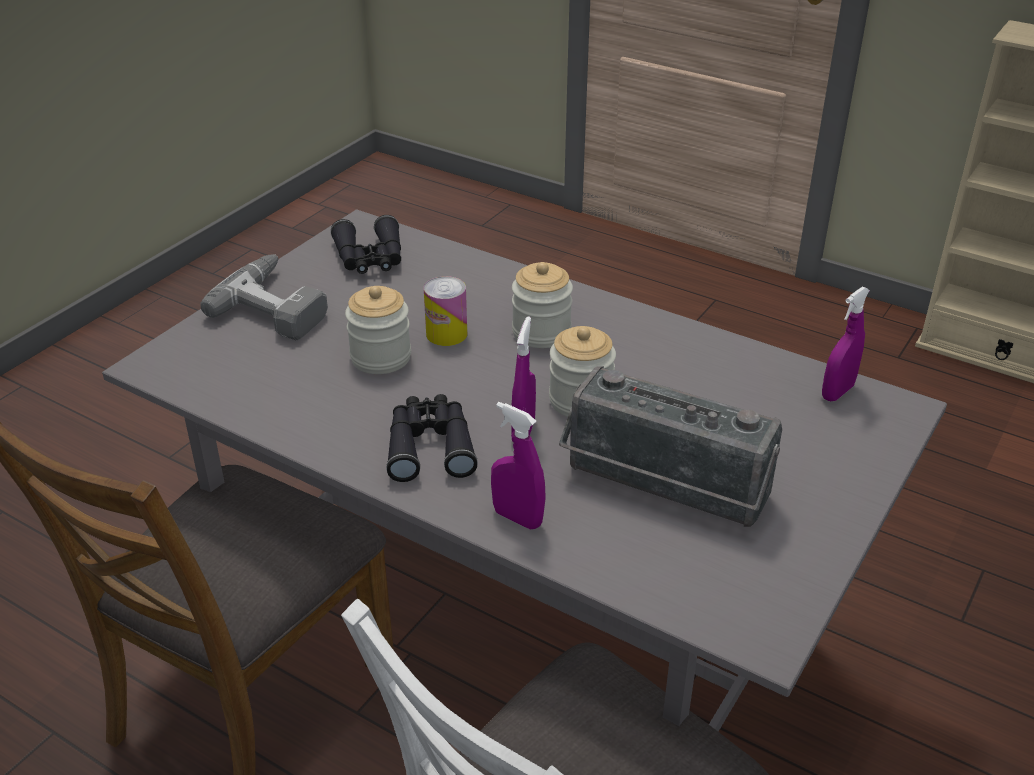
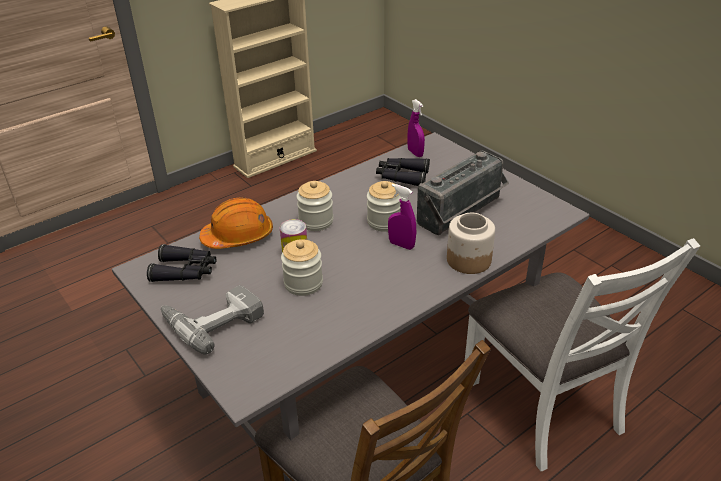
camera: 70 degrees left, 0 degrees up
black binoculars [386,394,478,482] -> black binoculars moved to [376,158,430,186]
purple spray bottle [491,402,546,529] -> jar [447,213,495,274]
none -> orange hard hat [199,198,273,249]

